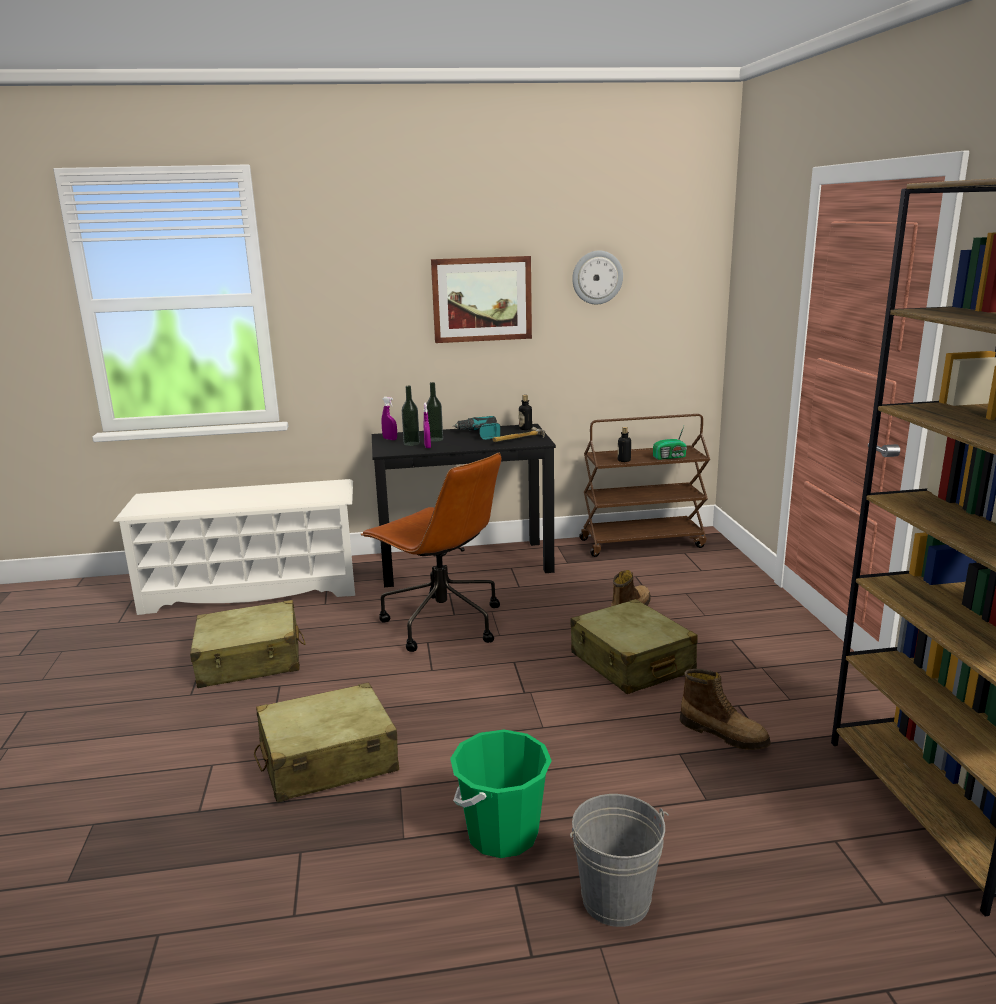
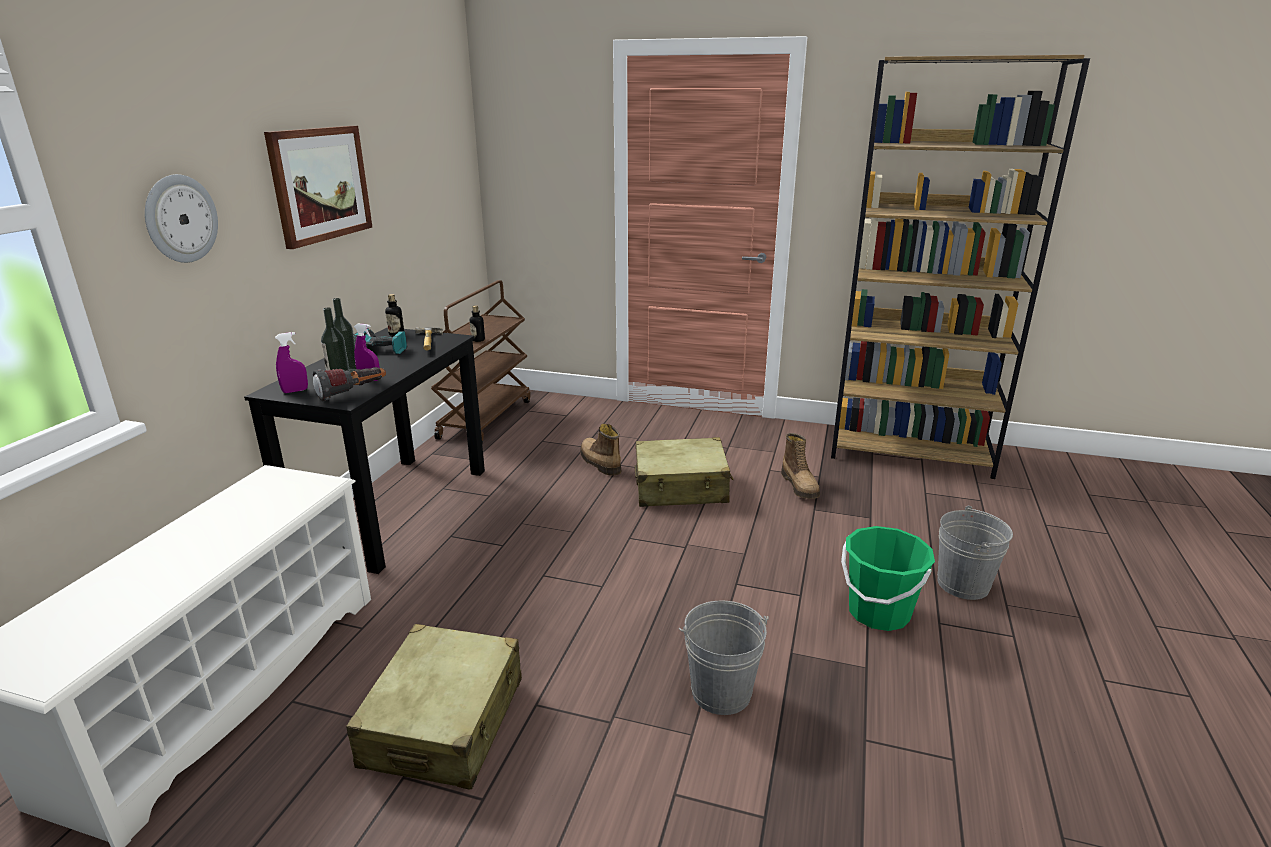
camera: 65 degrees left, 5 degrees up
beige suitcase [254,683,399,803] -> grey bucket [679,601,769,715]
brown office chair [361,452,501,652] -> none
wall clock [572,251,623,304] -> wall clock moved to [145,174,218,263]
radio [653,424,687,460] -> none
boot [680,669,771,750] -> boot turned 105 degrees clockwise [781,433,820,499]
none -> flashlight [313,367,386,401]

